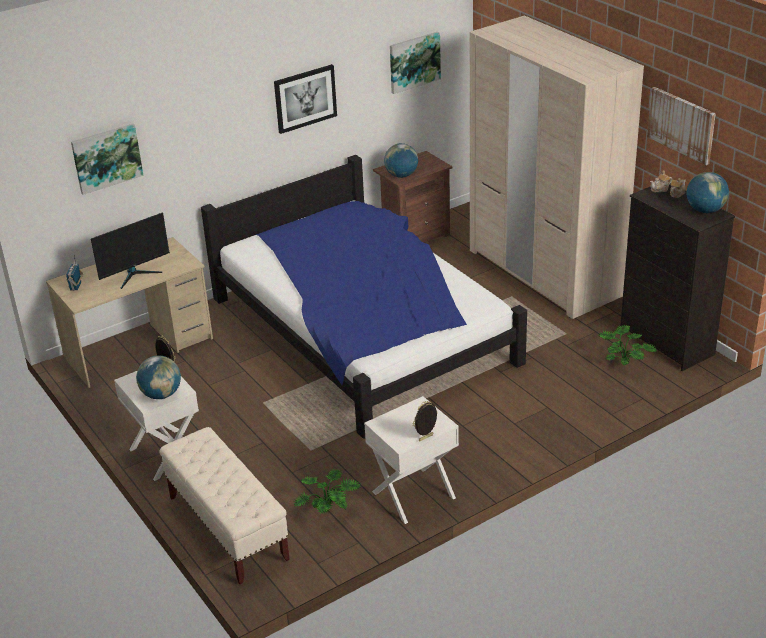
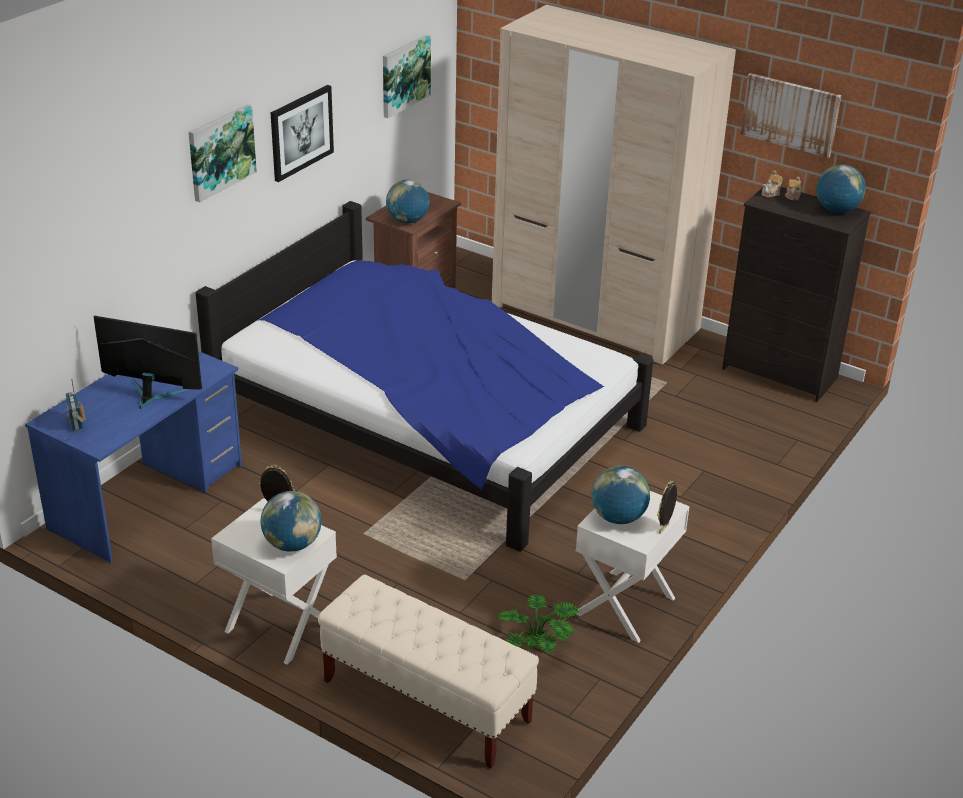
camera: 25 degrees left, 0 degrees up
beige desk [46,237,213,388] -> blue desk [25,351,242,563]
picture [71,124,144,195] -> picture moved to [188,104,257,202]
monitor [91,212,170,289] -> monitor turned 105 degrees counterclockwise [94,315,202,409]
potted plant [599,325,657,366] -> none
none -> globe [591,466,650,524]

